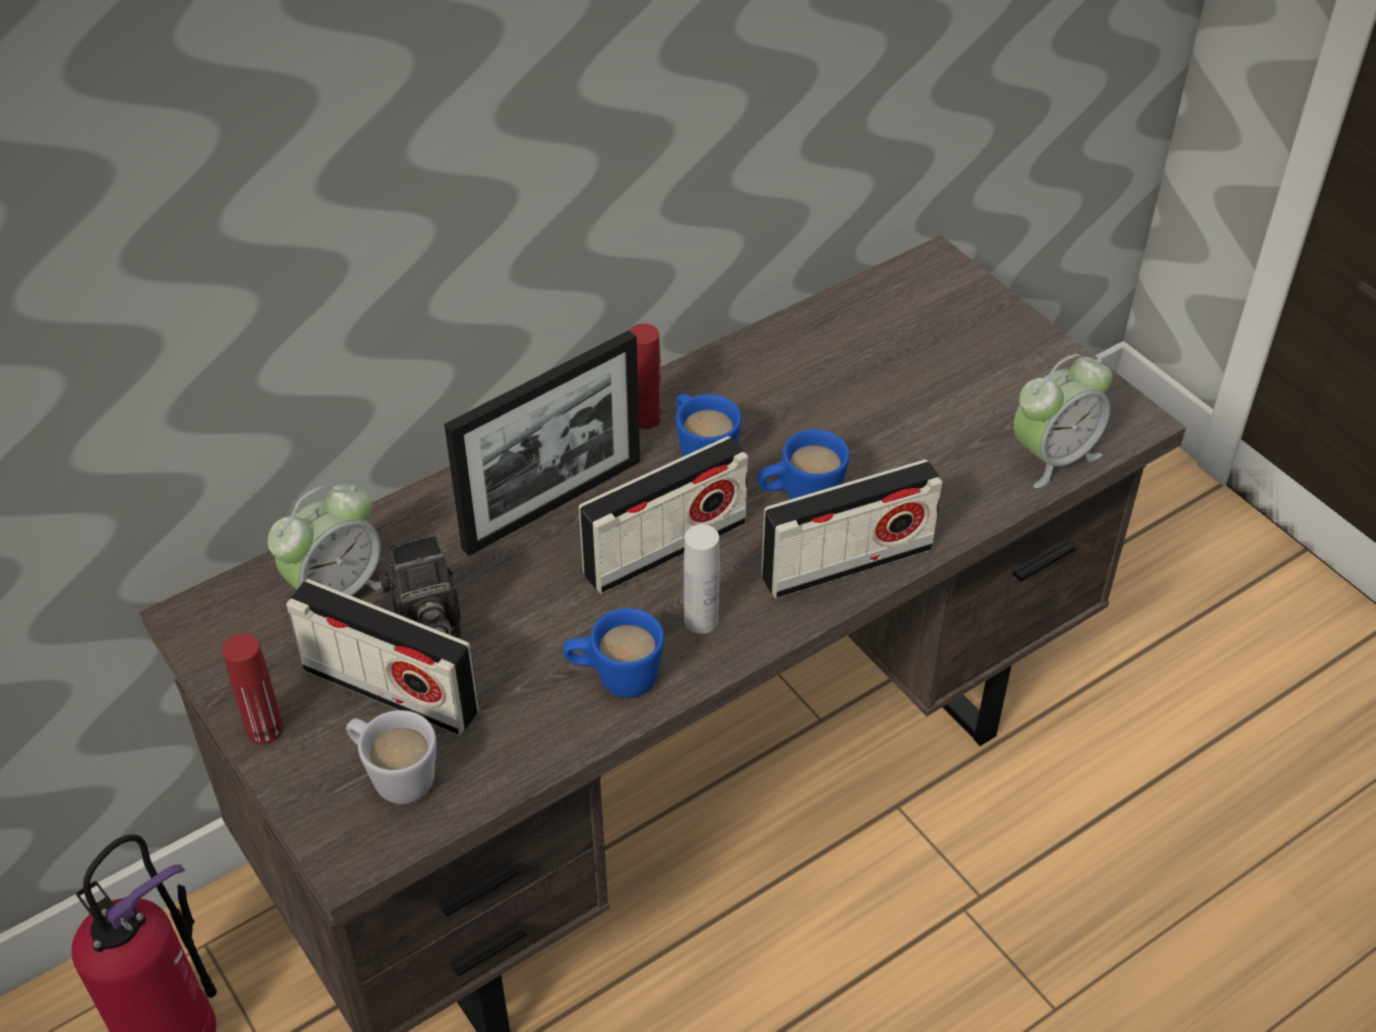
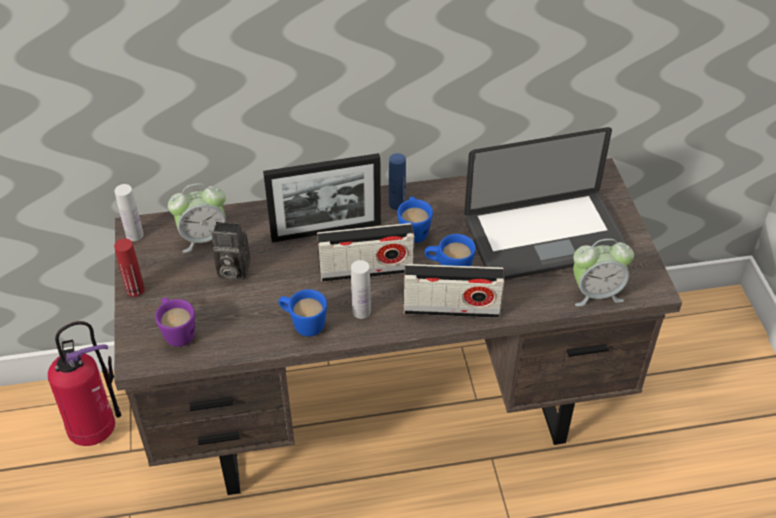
camera: 25 degrees right, 0 degrees up
radio [286,579,479,735] -> none
white mug [346,710,436,804] -> purple mug [155,297,195,347]
red bottle [629,324,661,429] -> blue bottle [389,153,406,210]
none -> white bottle [115,184,143,241]
none -> laptop [464,127,629,280]

